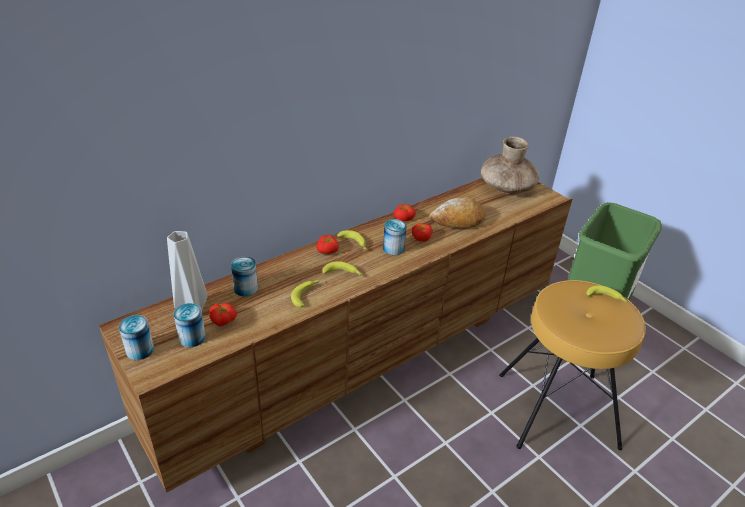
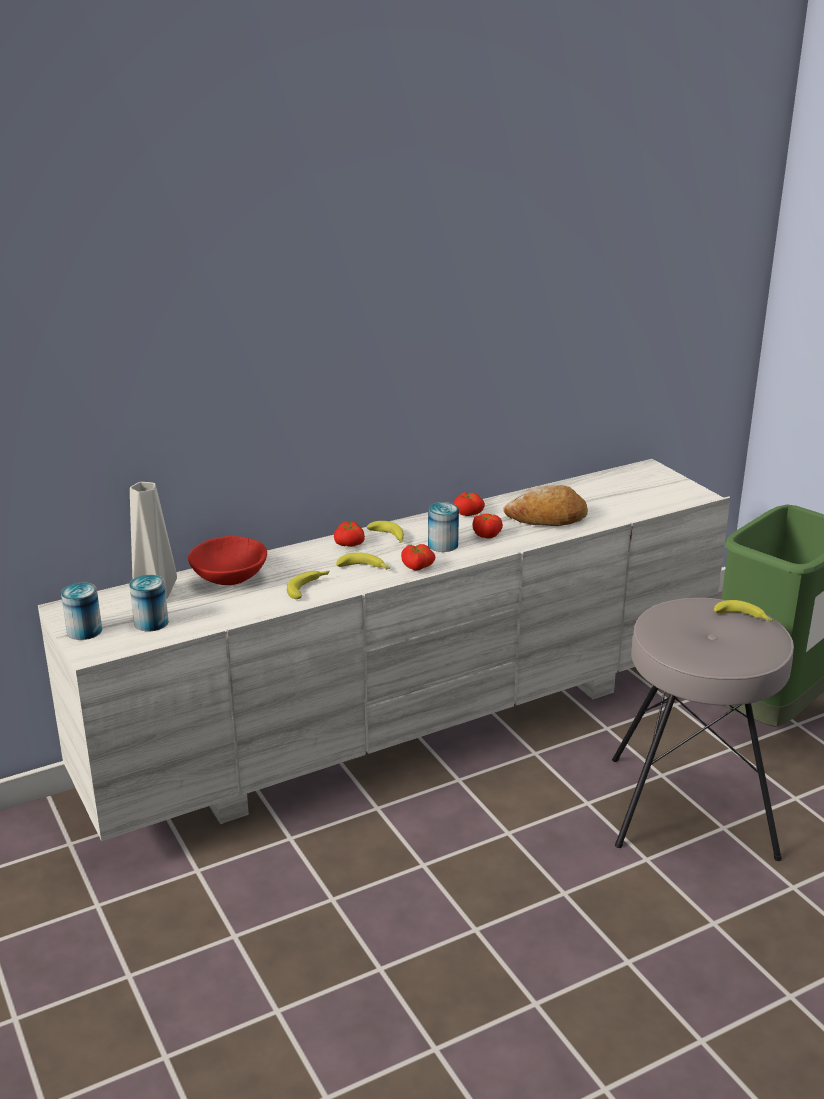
camera: 10 degrees right, 10 degrees down
brown cabinet [99,178,573,493] -> white cabinet [38,459,731,841]
tomato [209,303,237,326] -> tomato moved to [401,544,435,570]
can [231,257,258,297] -> red bowl [188,536,267,585]
brown vase [481,136,539,194] -> none
brown stool [499,280,646,450] -> grey stool [612,598,794,861]

